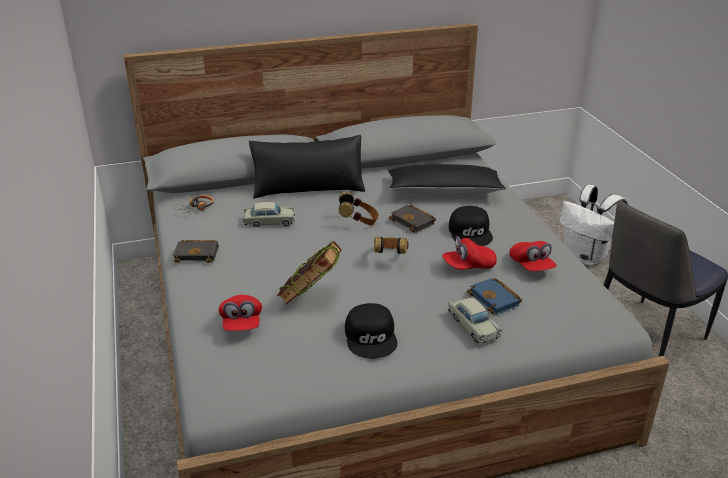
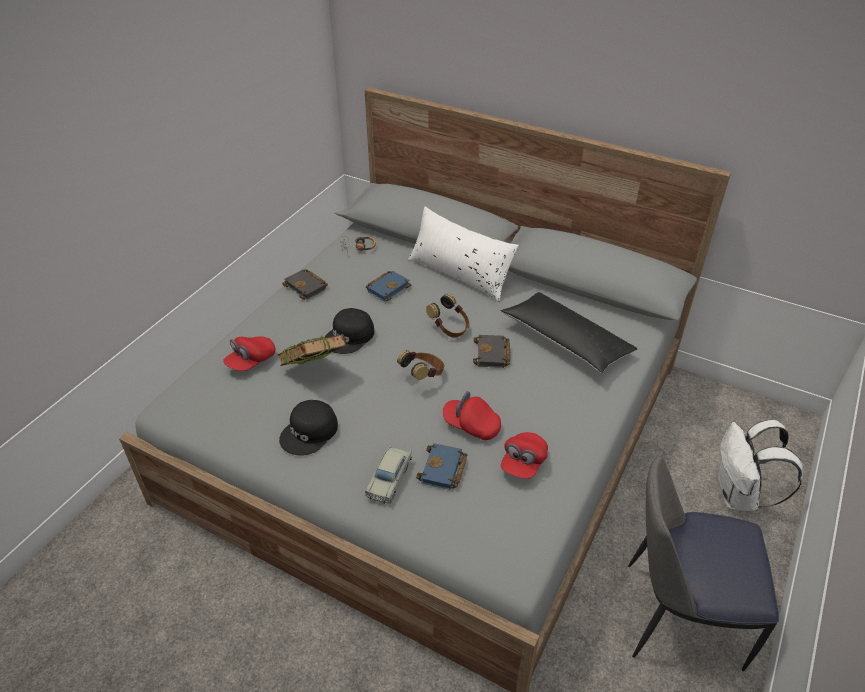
camera: 45 degrees right, 10 degrees up
beige toy car [243,202,295,227] -> blue book [366,271,411,302]
black pillow [249,135,365,199] -> white pillow [408,207,519,302]
black cap [449,206,493,246] -> black cap moved to [324,308,374,354]

